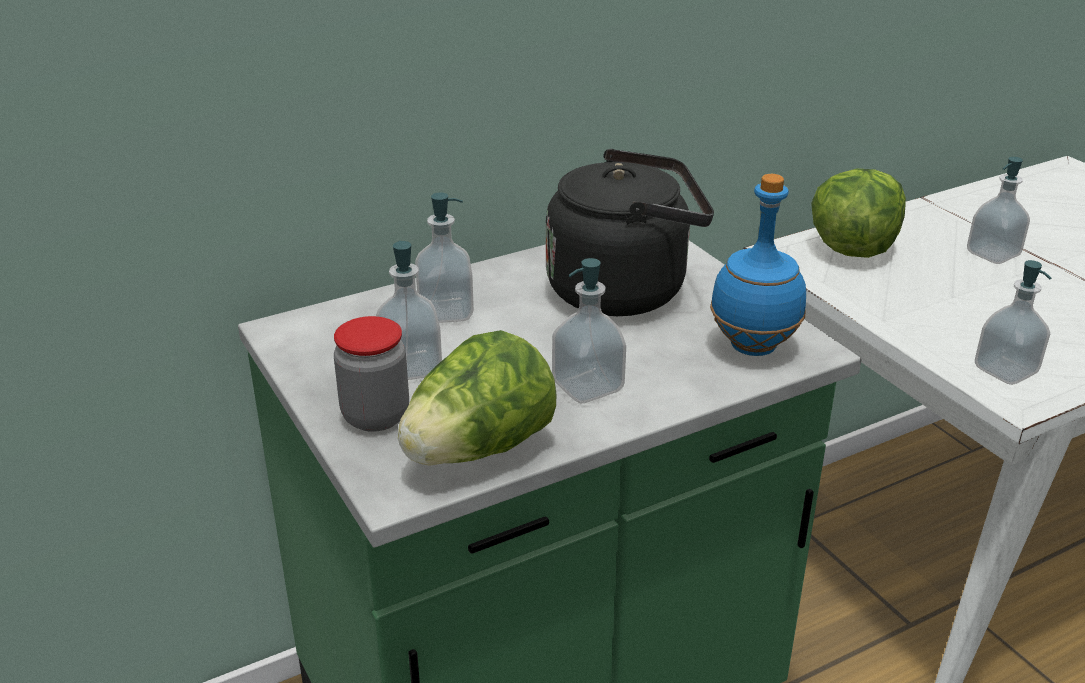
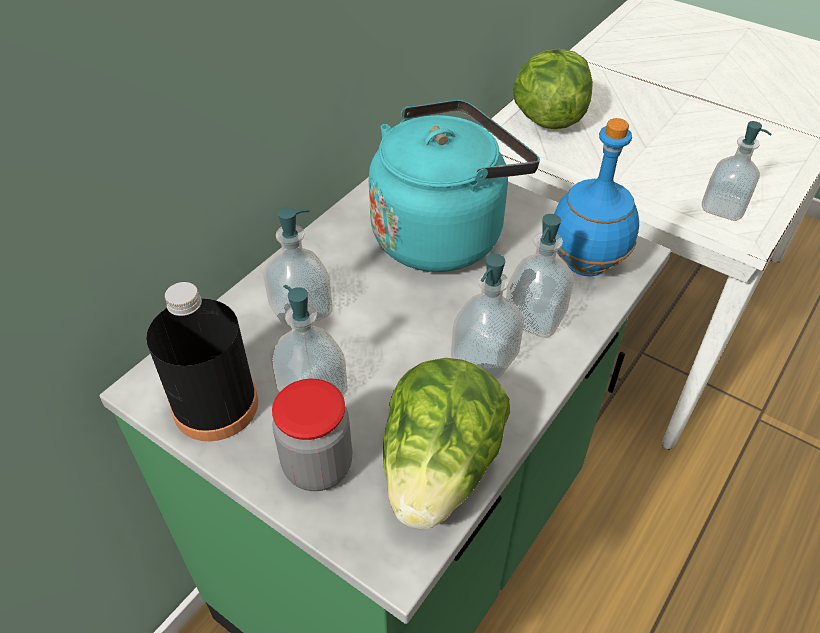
camera: 25 degrees left, 15 degrees up
black kettle [546,149,714,316] -> turquoise kettle [369,99,540,272]
soap dispenser [967,157,1030,264] -> soap dispenser moved to [506,214,574,338]
none -> black bottle [146,282,258,441]

